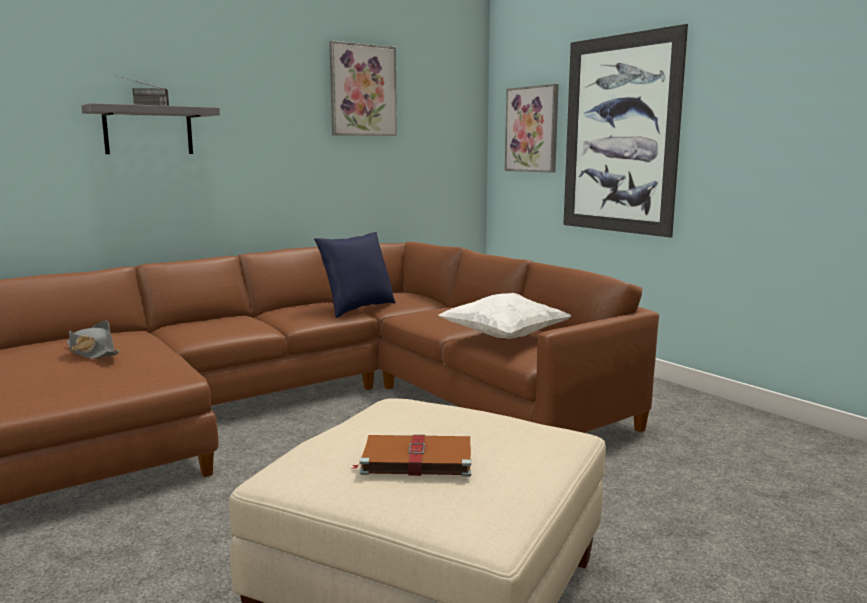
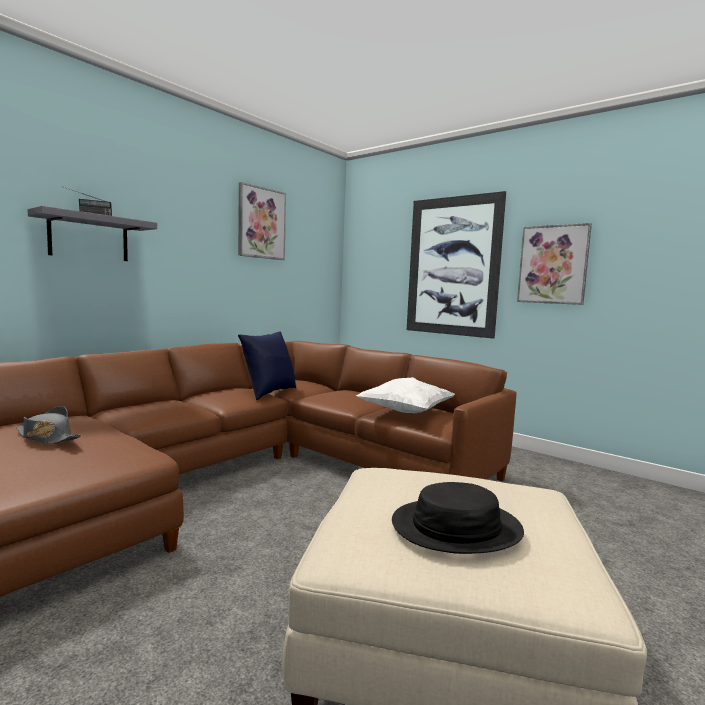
camera: 15 degrees left, 5 degrees down
brown book [353,435,471,477] -> black hat [392,482,524,554]
picture [505,84,559,173] -> picture moved to [517,223,592,305]

